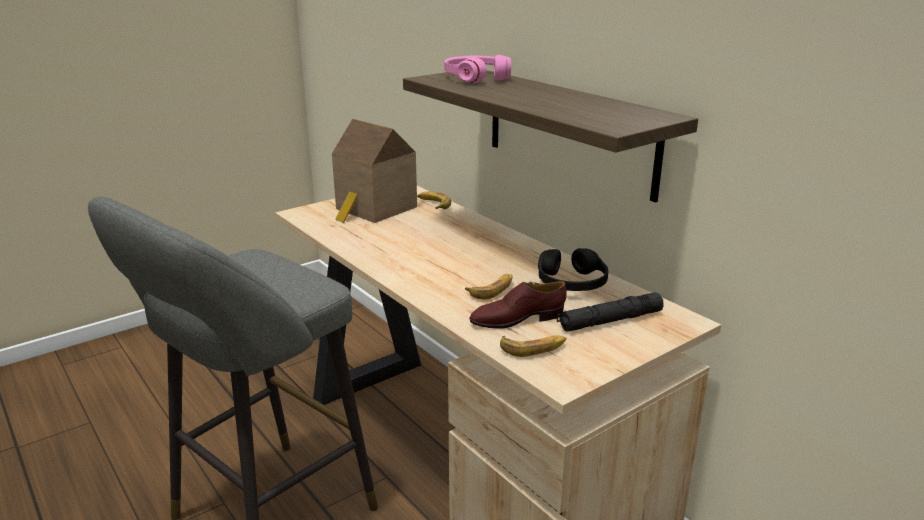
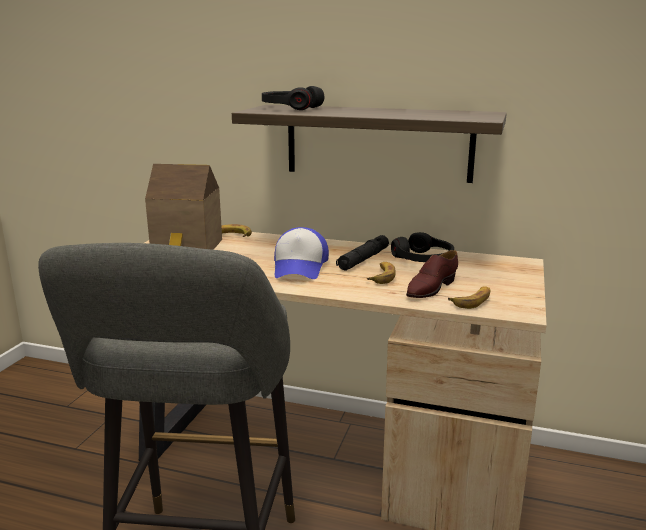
camera: 35 degrees left, 5 degrees down
pink headphones [444,55,511,83] -> black headphones [262,86,324,110]
black flashlight [557,292,664,332] -> black flashlight moved to [336,235,389,271]
none -> cap [274,227,329,279]

